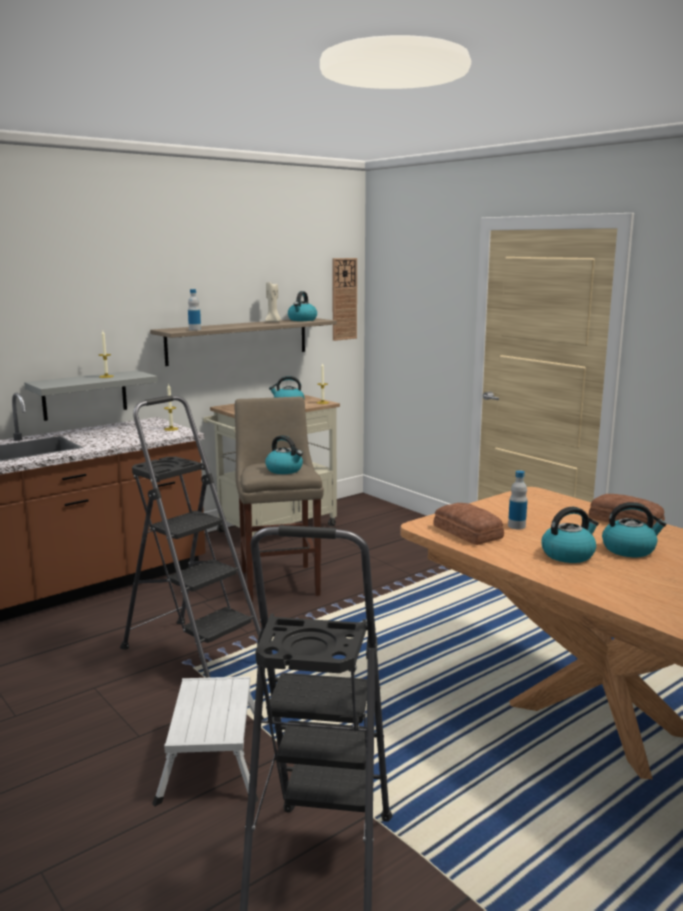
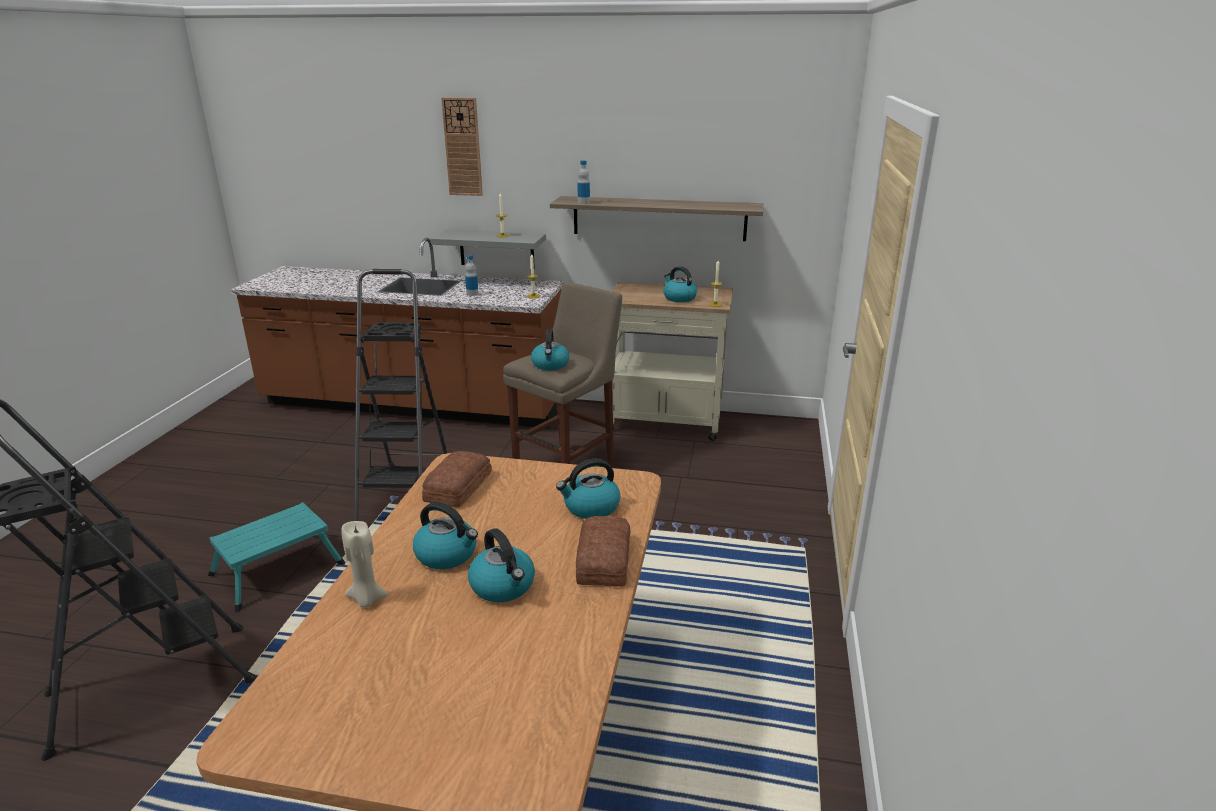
camera: 50 degrees right, 10 degrees up
white step ladder [152,676,264,806] -> turquoise step ladder [208,502,346,612]
beige candle [265,282,281,322] -> beige candle moved to [341,521,388,608]
kettle [288,291,317,321] -> kettle moved to [556,459,620,519]
wall clock [332,258,357,341] -> wall clock moved to [441,97,483,196]
bottle [508,470,527,530] -> bottle moved to [465,255,479,296]

